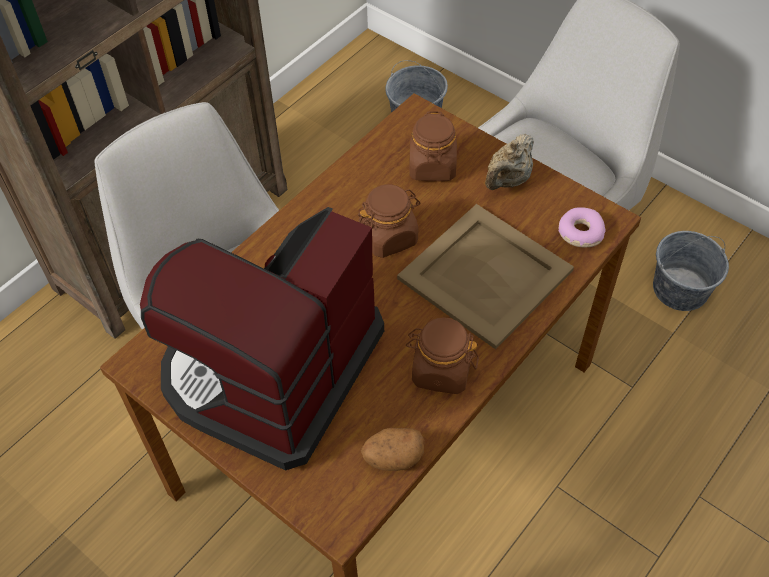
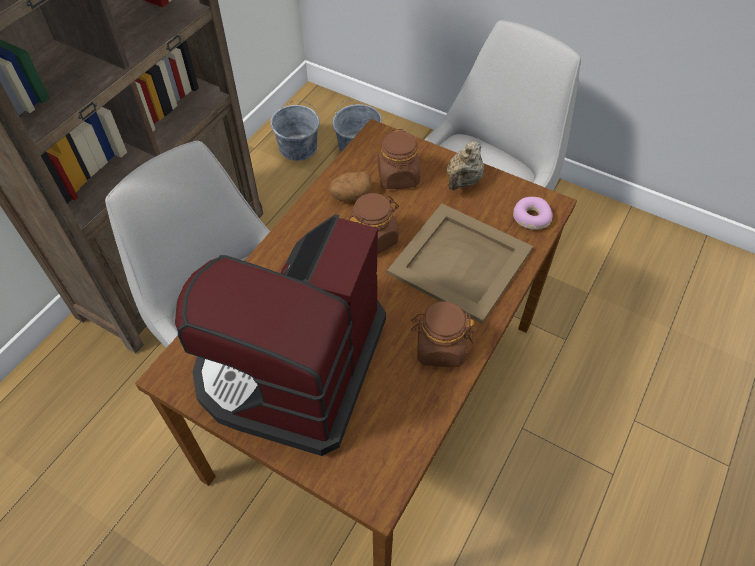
camera: 10 degrees left, 0 degrees up
potato [361,428,425,471] -> potato moved to [328,172,372,201]
grey bucket [653,231,729,311] -> grey bucket moved to [270,100,320,161]

